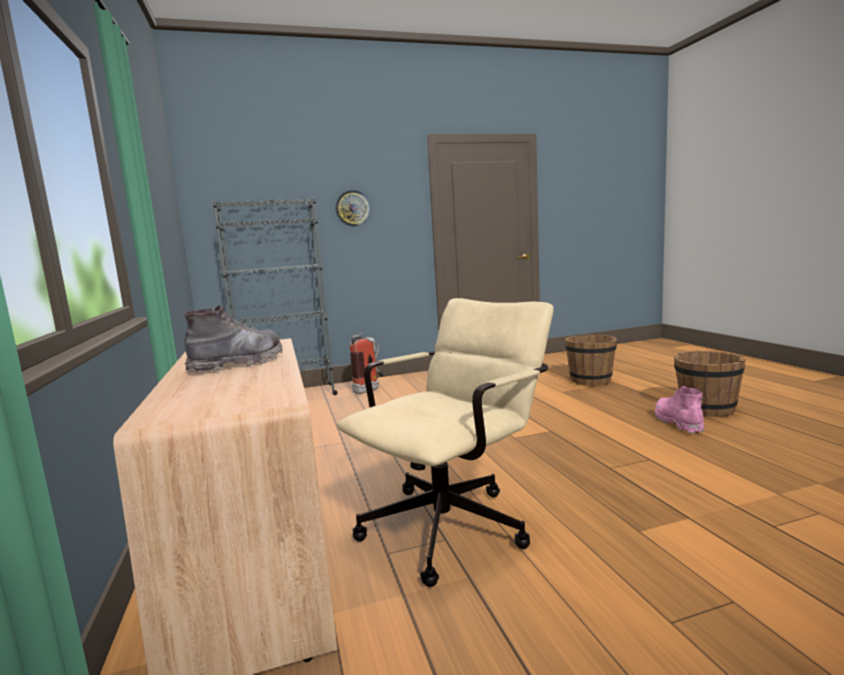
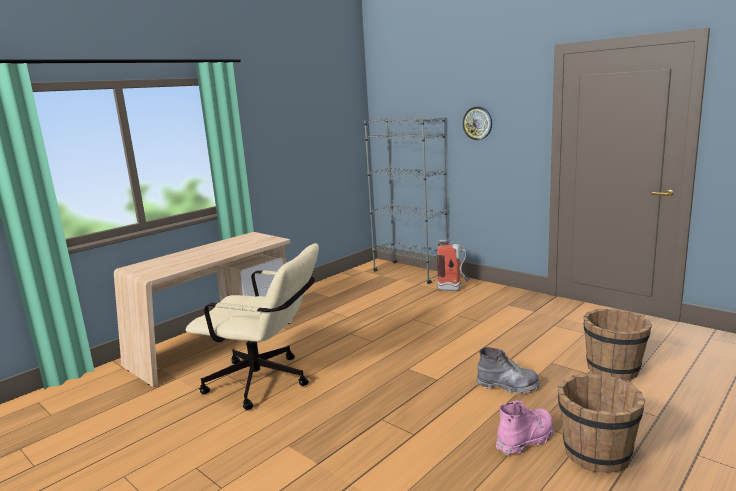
camera: 60 degrees right, 5 degrees up
grey boot [184,305,283,373] -> grey boot moved to [476,347,540,395]

